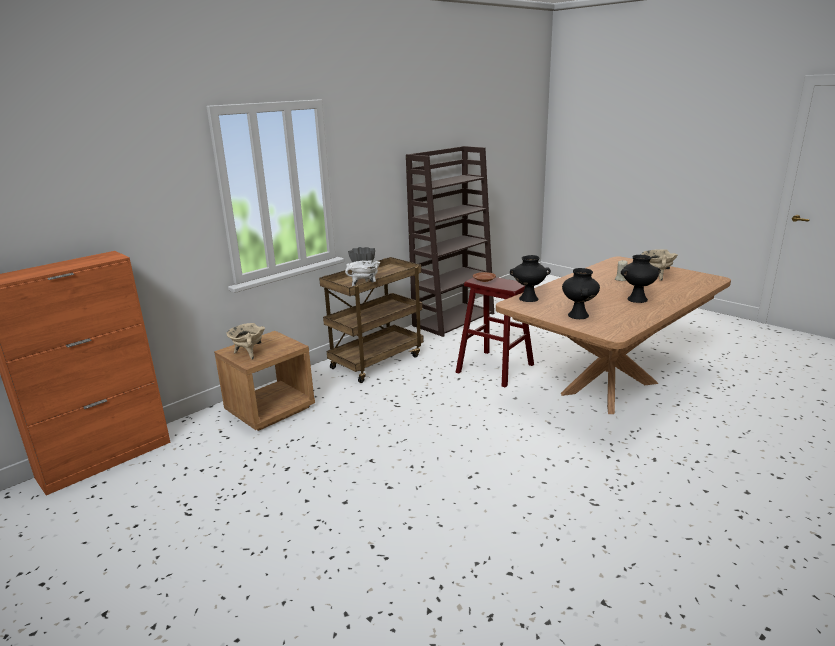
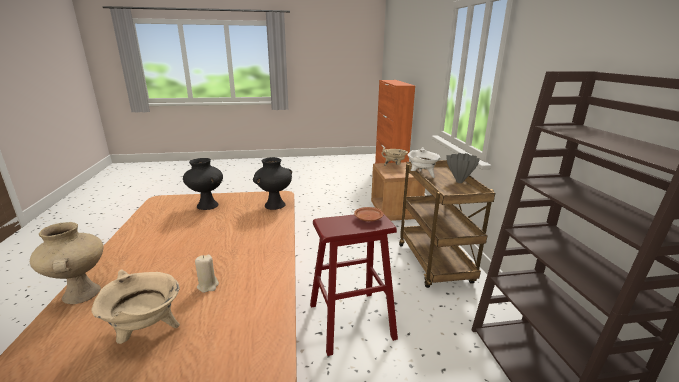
camera: 125 degrees right, 0 degrees up
black vase [621,255,661,303] -> none
none -> beige vase [30,222,103,304]

